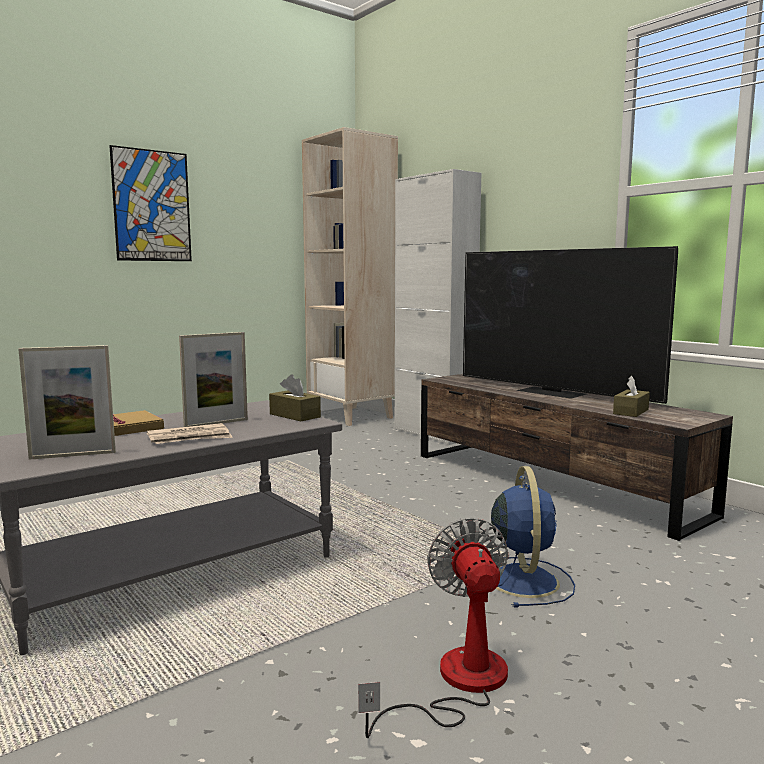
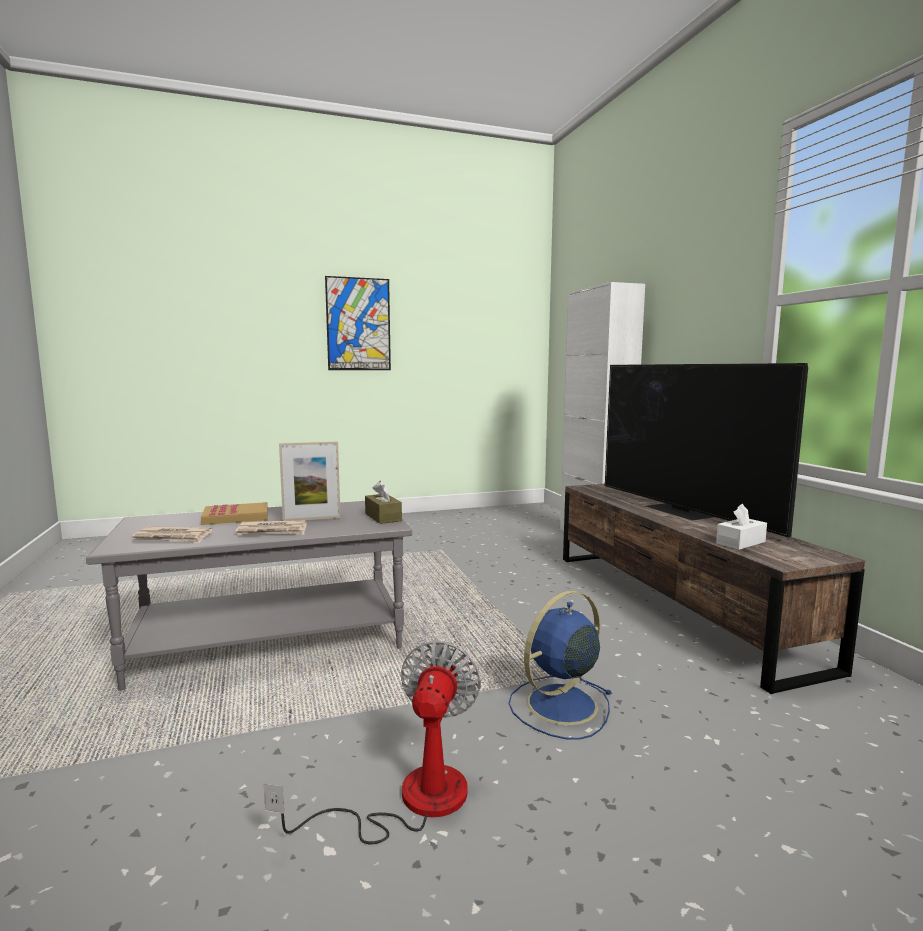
camera: 20 degrees right, 0 degrees up
picture frame [18,345,116,460] -> newspaper [132,526,212,543]
beige bookcase [302,127,398,426] -> none
blue fan [491,466,575,608] -> blue fan turned 150 degrees counterclockwise [509,590,613,740]
brown tissue box [613,376,650,417] -> white tissue box [716,504,767,550]

